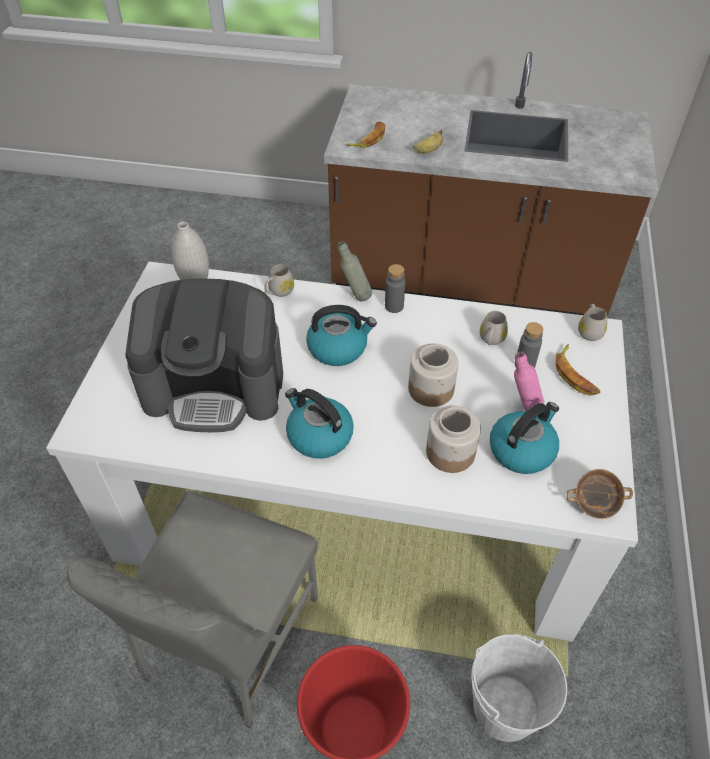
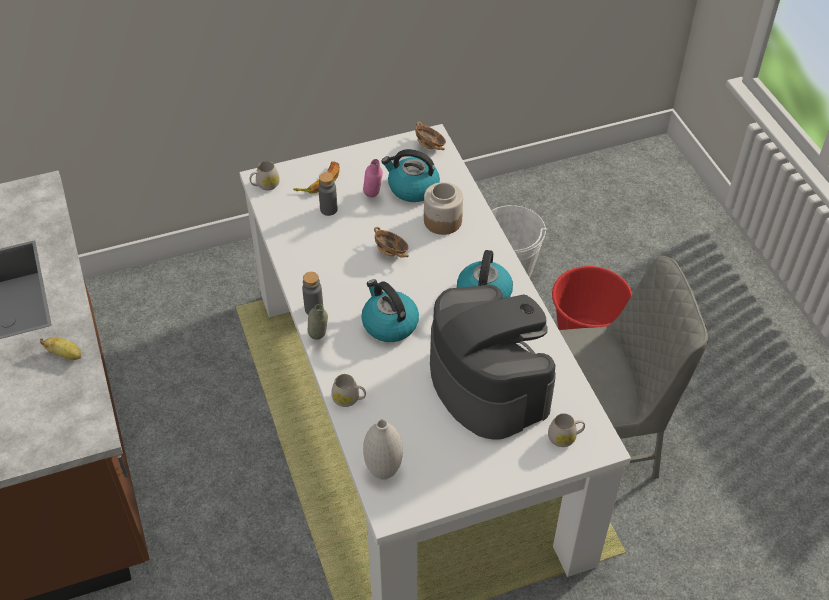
camera: 120 degrees left, 0 degrees up
banana [346,122,385,148] -> none
jar [408,344,458,407] -> bowl [374,227,409,258]
white mug [480,311,508,345] -> white mug moved to [548,413,585,447]

